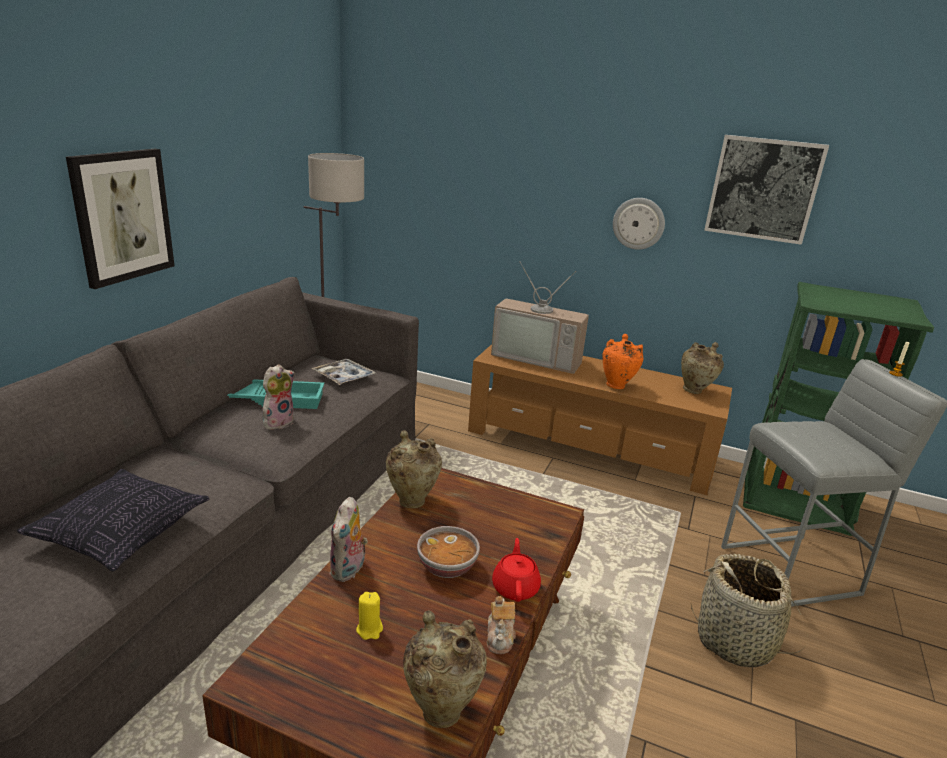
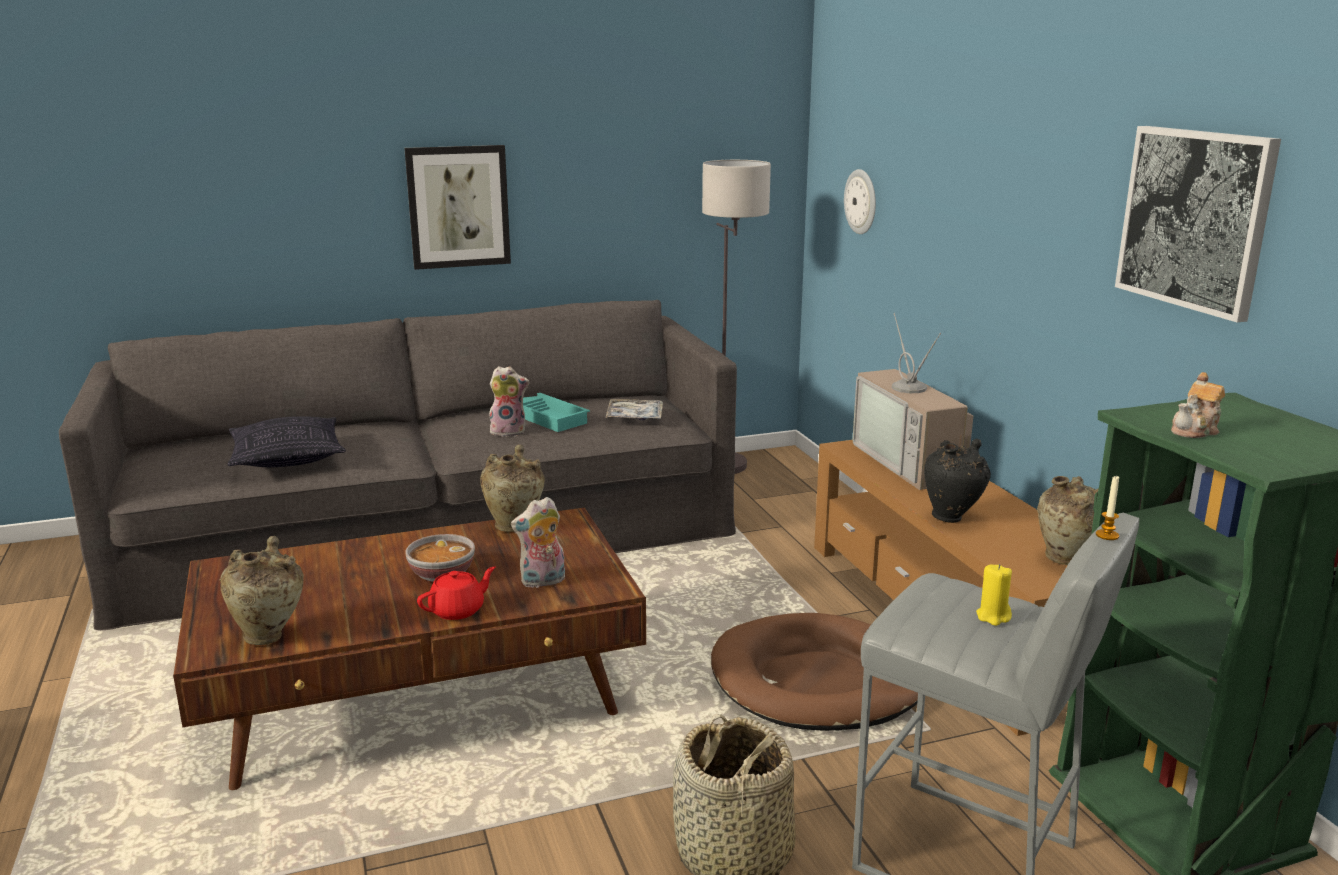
camera: 50 degrees right, 5 degrees down
plush toy [330,497,368,582] -> plush toy moved to [511,497,565,588]
yellow candle [356,592,383,640] -> yellow candle moved to [976,564,1012,626]
teapot [487,596,516,654] -> teapot moved to [1171,372,1225,438]
orange vase [602,334,643,389] -> black vase [924,438,991,523]
wall clock [613,198,665,250] -> wall clock moved to [844,169,876,234]
none -> brown dog bed [711,613,918,731]

